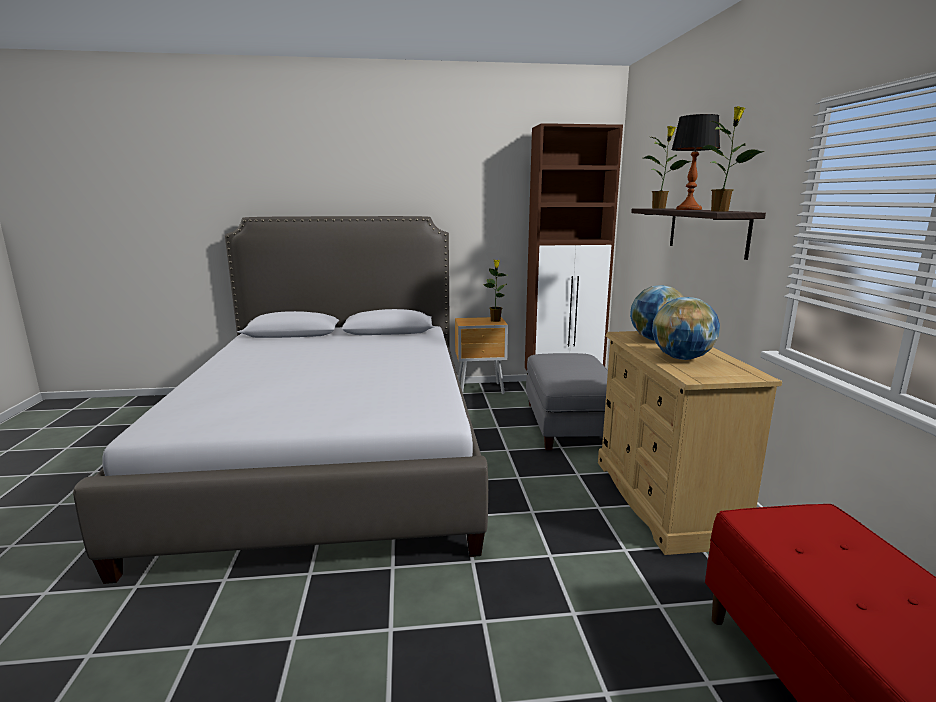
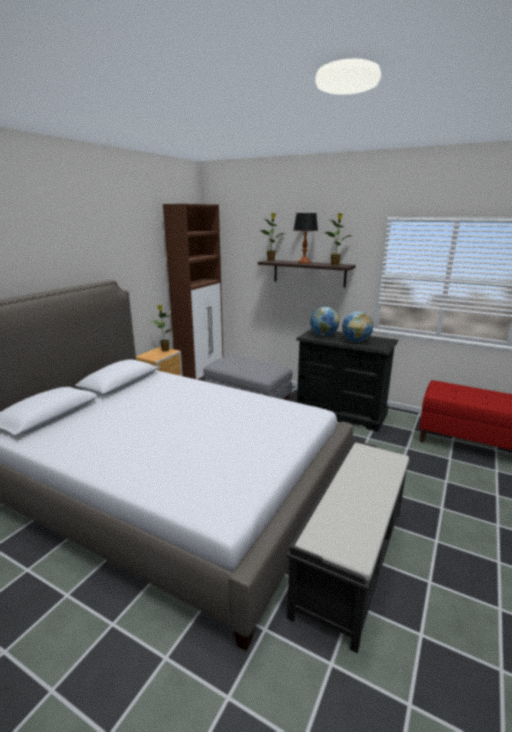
camera: 55 degrees left, 5 degrees up
beige dresser [598,331,782,555] -> black dresser [296,328,398,432]
none -> black bench [287,440,410,653]

